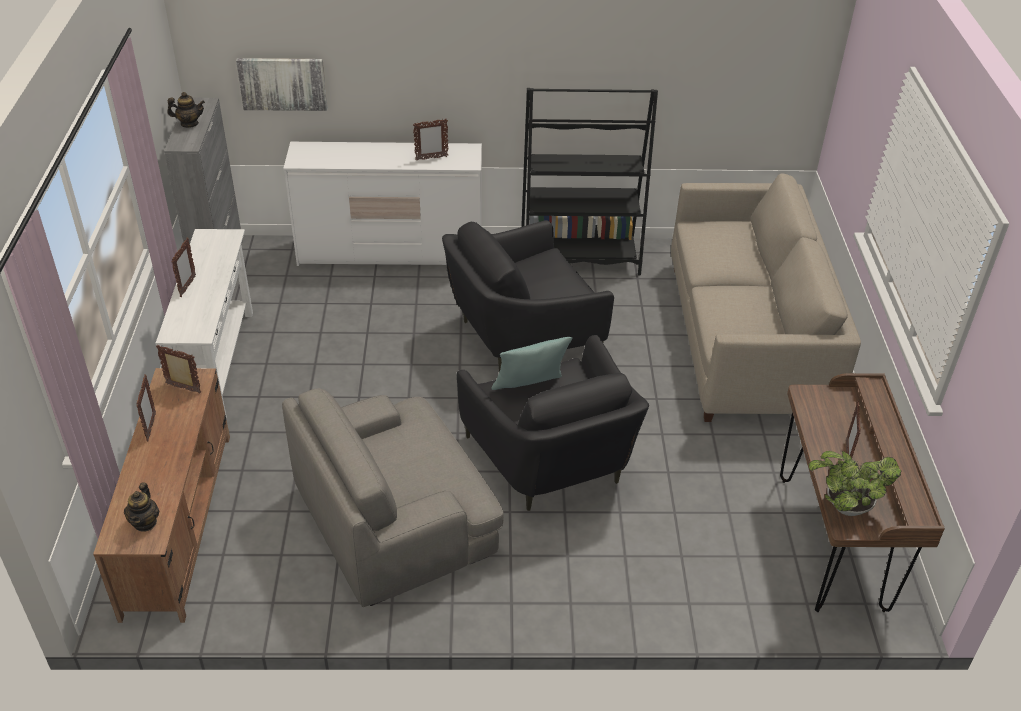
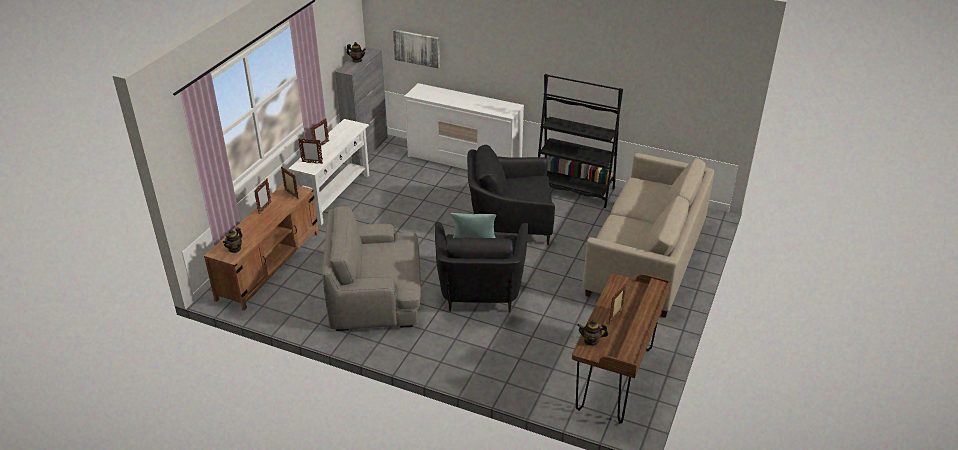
camera: 25 degrees right, 5 degrees down
picture frame [413,119,448,160] -> picture frame moved to [298,139,323,164]
potted plant [809,451,901,516] -> teapot [577,319,608,346]

